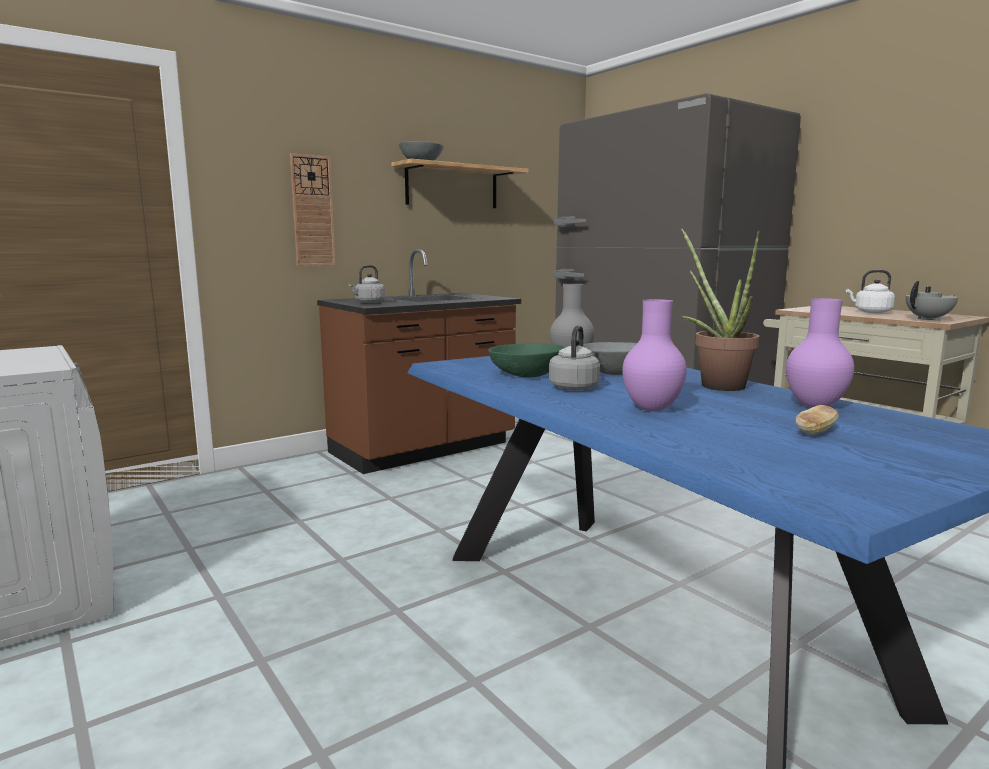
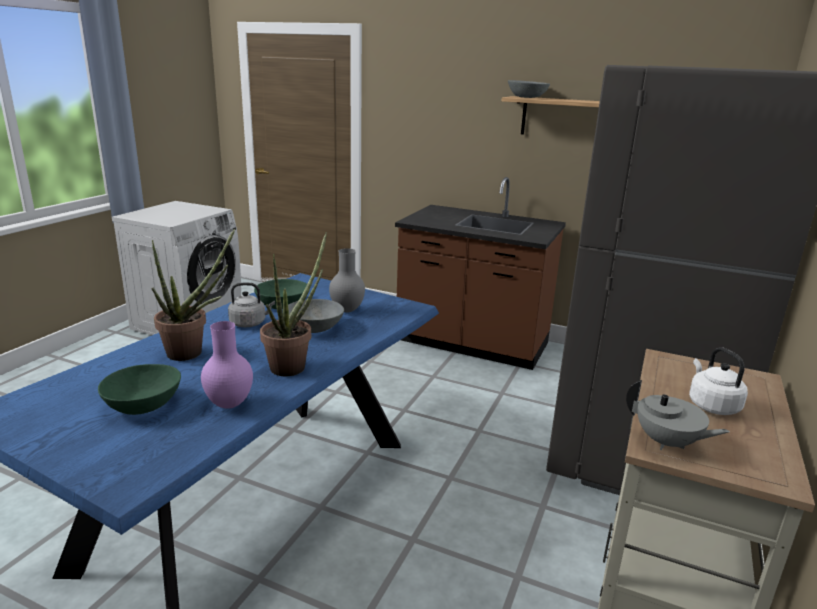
camera: 60 degrees right, 10 degrees up
wall clock [290,153,336,266] -> none
grey kettle [348,265,385,303] -> none
purple vase [622,299,687,412] -> potted plant [151,228,235,361]
bread [795,405,839,435] -> green bowl [98,364,181,415]

